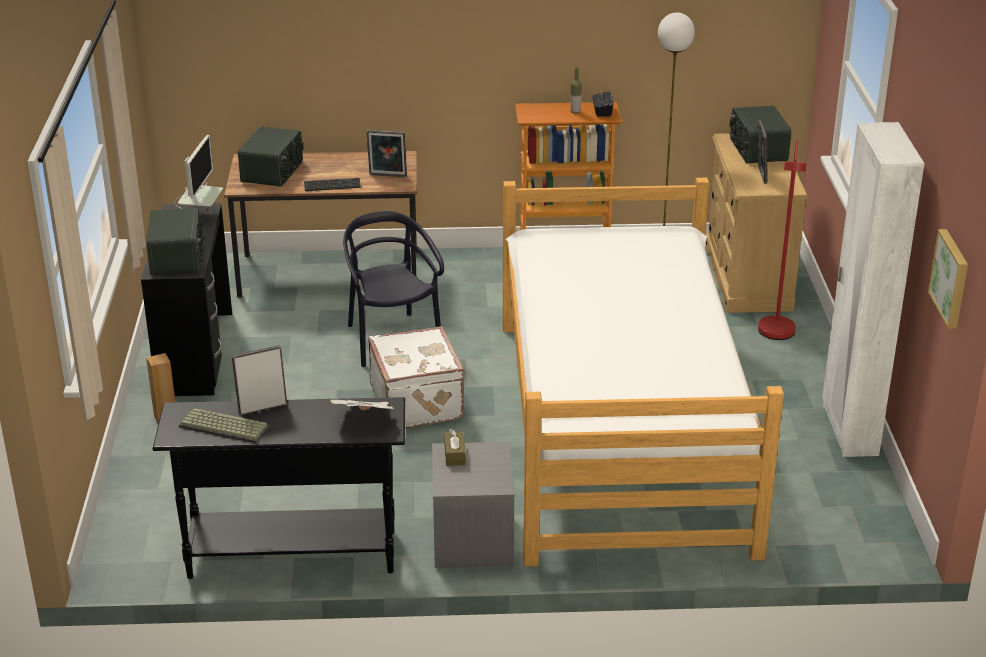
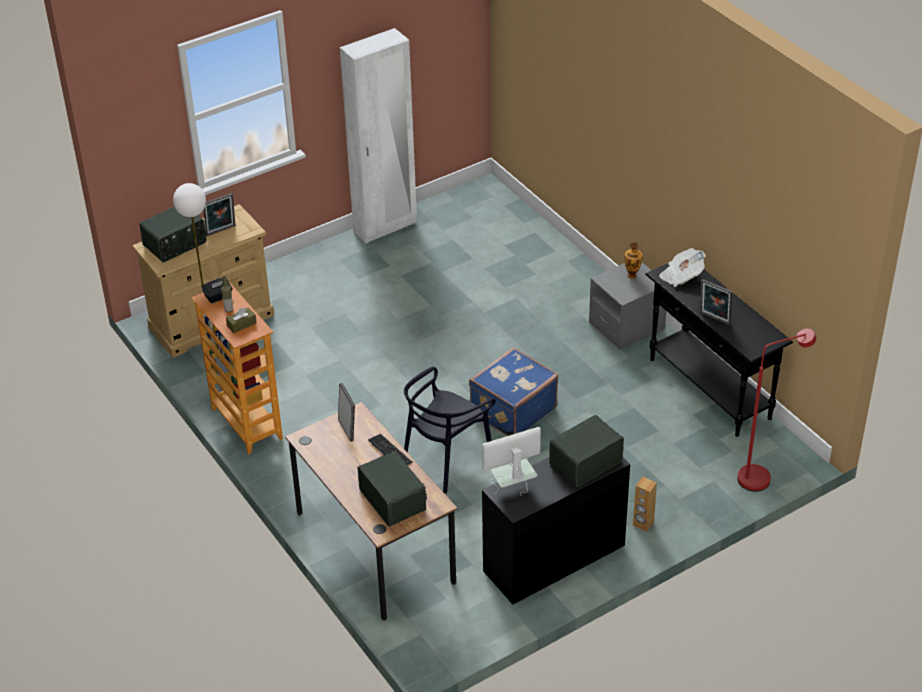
camera: 120 degrees left, 10 degrees up
keyboard [179,408,270,443] -> none
radio [238,126,304,187] -> radio turned 75 degrees clockwise [358,451,427,527]
white suitcase [368,326,465,428] -> blue suitcase [469,347,559,436]
brown tissue box [444,429,466,466] -> brown tissue box moved to [226,307,257,333]
bed [503,178,784,567] -> none
red floor lamp [758,140,807,340] -> red floor lamp moved to [737,329,816,491]
picture [928,229,968,329] -> none
none -> vase [624,242,643,279]

